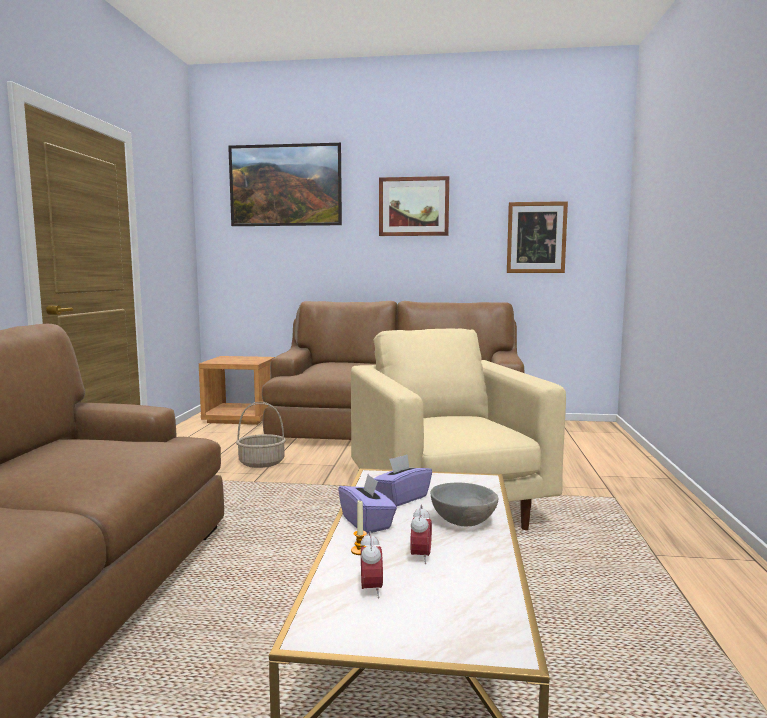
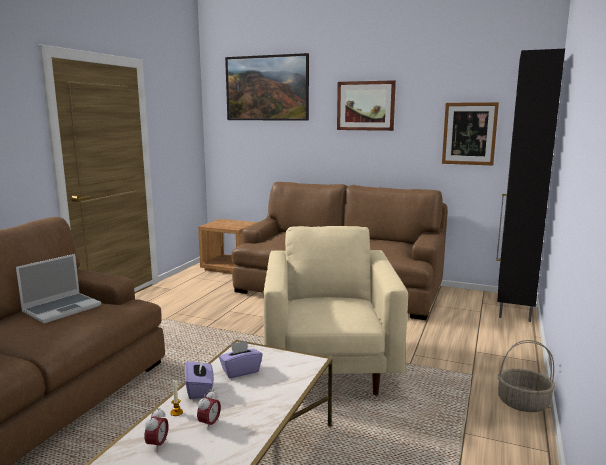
camera: 15 degrees right, 5 degrees up
basket [236,402,286,468] -> basket moved to [498,340,555,412]
grey bowl [431,482,498,526] -> none
none -> laptop [16,254,101,323]
none -> black cabinet [496,49,565,322]

